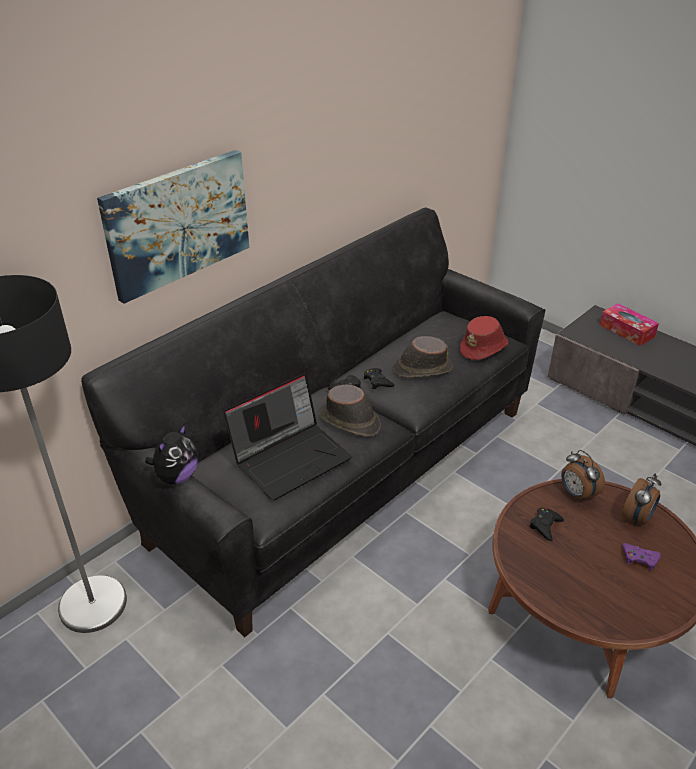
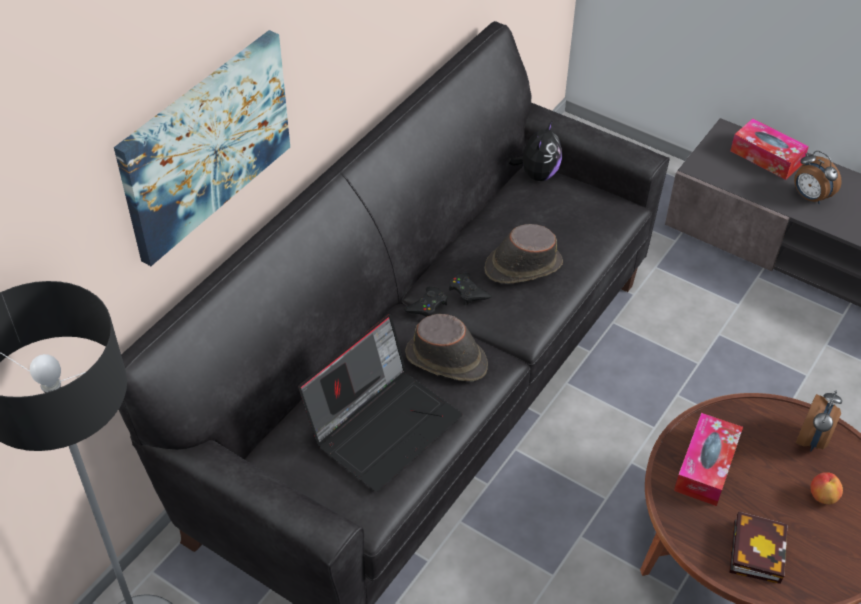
camera: 10 degrees left, 10 degrees up
plush toy [145,423,198,484] -> plush toy moved to [508,120,562,181]
red hat [460,316,508,360] -> none
black game controller [530,507,564,541] -> tissue box [674,413,743,506]
alarm clock [561,450,605,502] -> alarm clock moved to [794,151,842,204]
purple game controller [623,543,661,571] -> apple [810,472,843,504]
none -> book [729,511,788,584]

